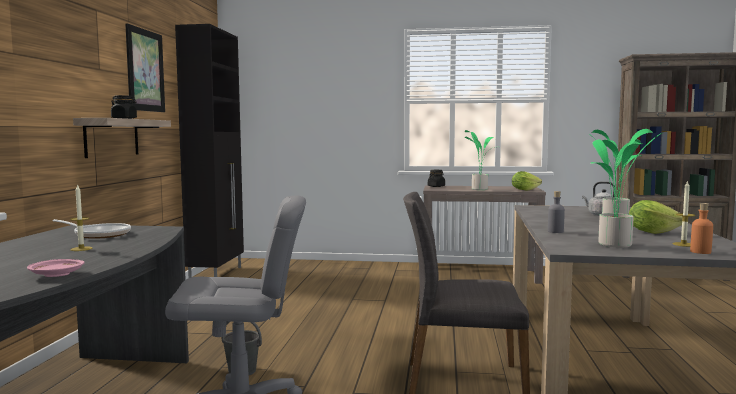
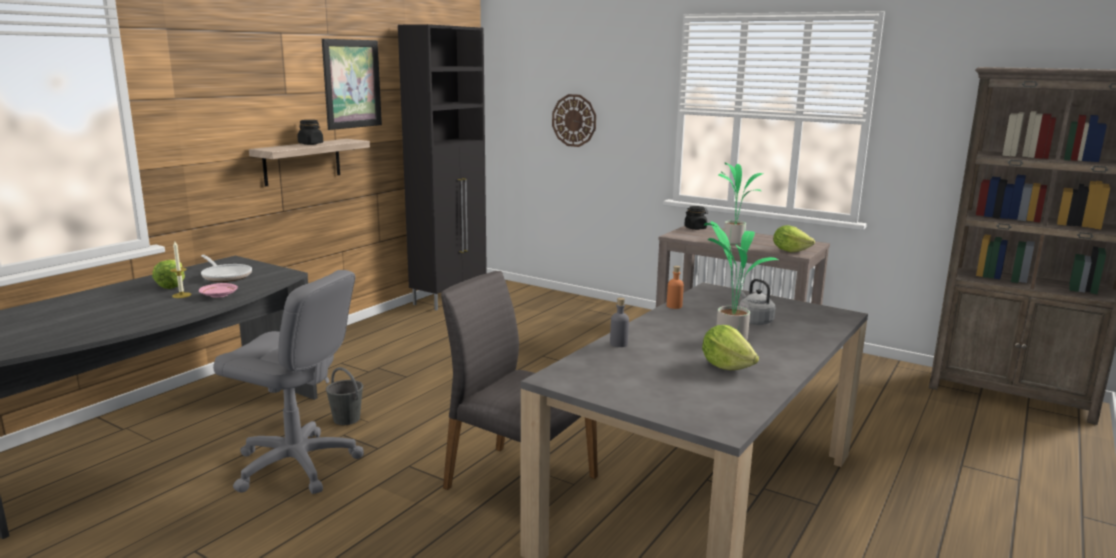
camera: 25 degrees right, 10 degrees up
pink plate [27,259,84,277] -> pink plate moved to [199,283,238,298]
potted plant [590,129,664,248] -> none
candle [672,180,695,247] -> none
orange bottle [690,203,713,254] -> orange bottle moved to [667,266,684,309]
none -> lettuce [152,260,185,289]
none -> wall clock [552,94,596,147]

